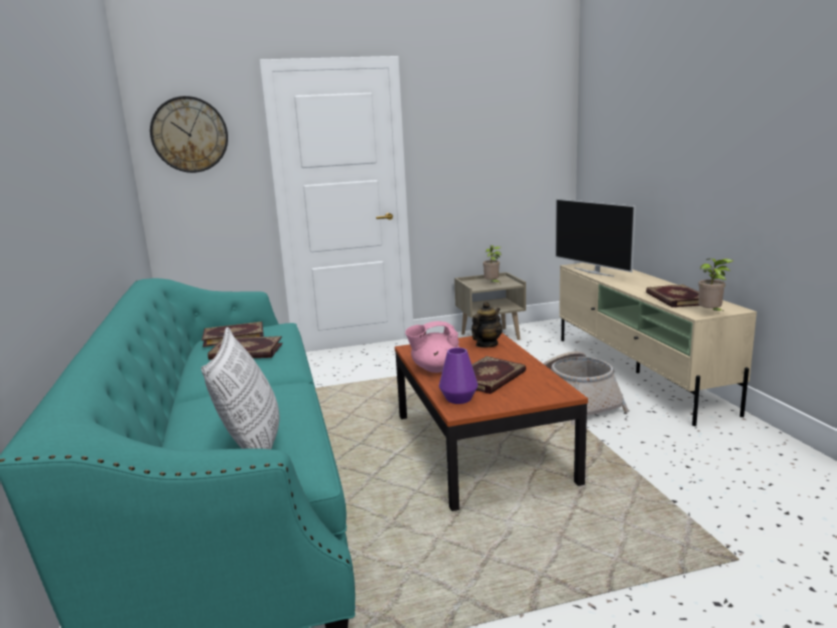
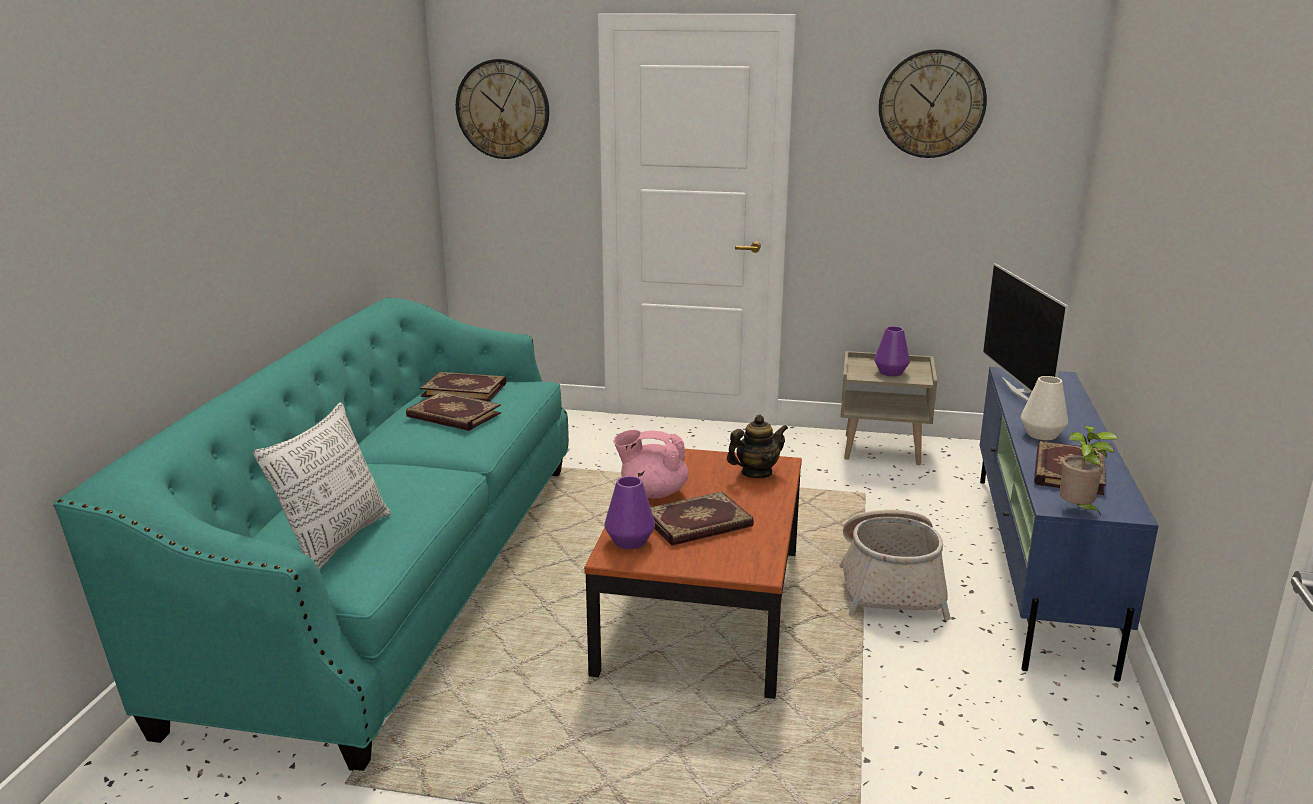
camera: 25 degrees right, 5 degrees up
potted plant [483,245,502,284] -> purple vase [874,326,910,376]
beige tv stand [559,263,757,426] -> blue tv stand [980,367,1158,682]
none -> wall clock [879,49,987,158]
none -> white vase [1021,376,1068,440]

